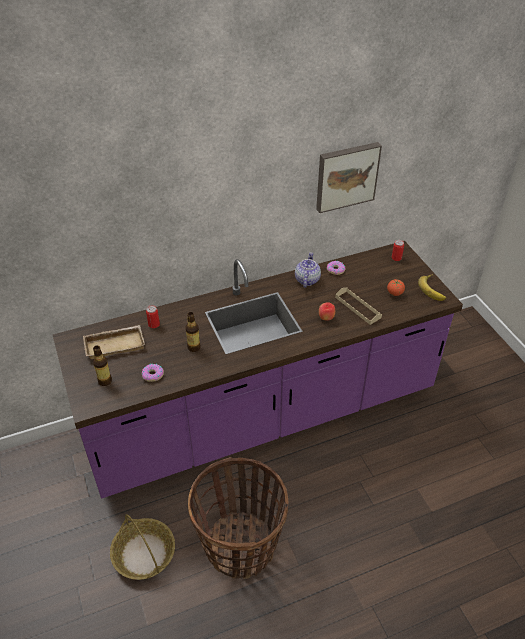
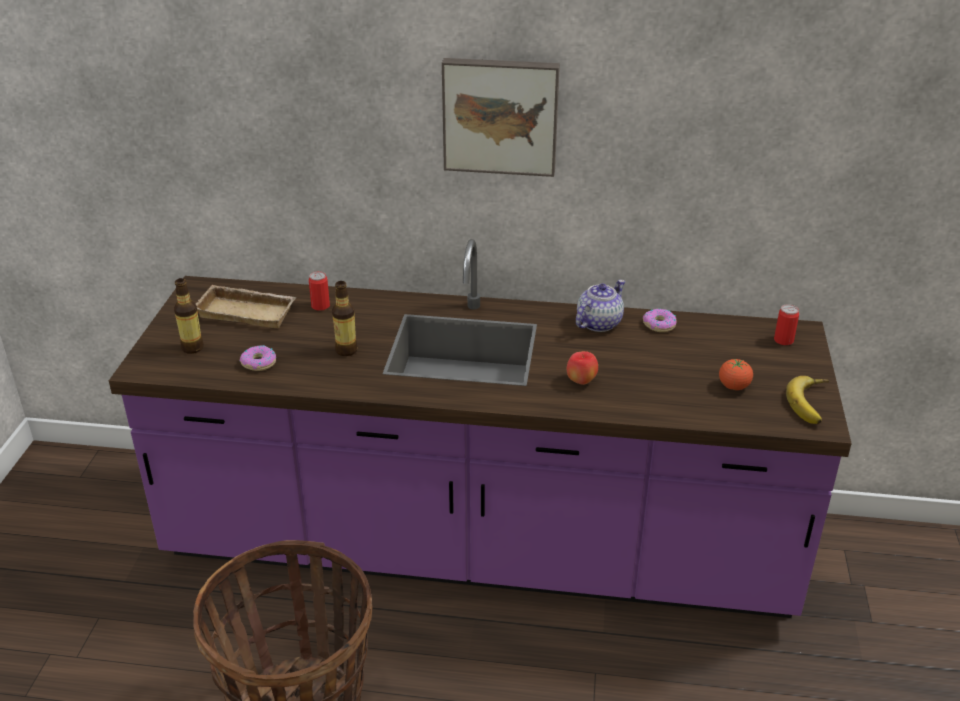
camera: 30 degrees right, 10 degrees down
basket [110,514,175,580] -> none
picture [316,142,382,213] -> picture moved to [442,58,560,177]
beige tray [335,288,382,325] -> none

